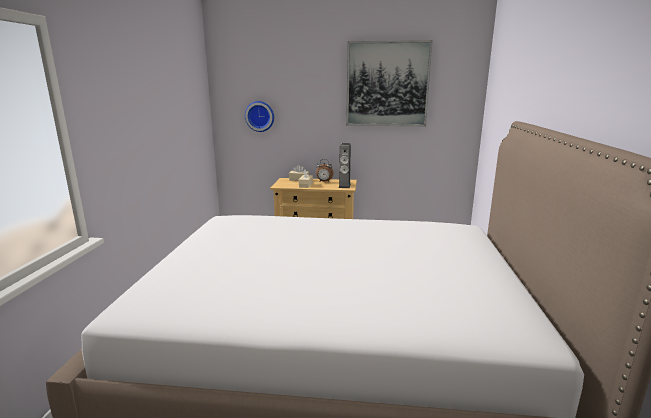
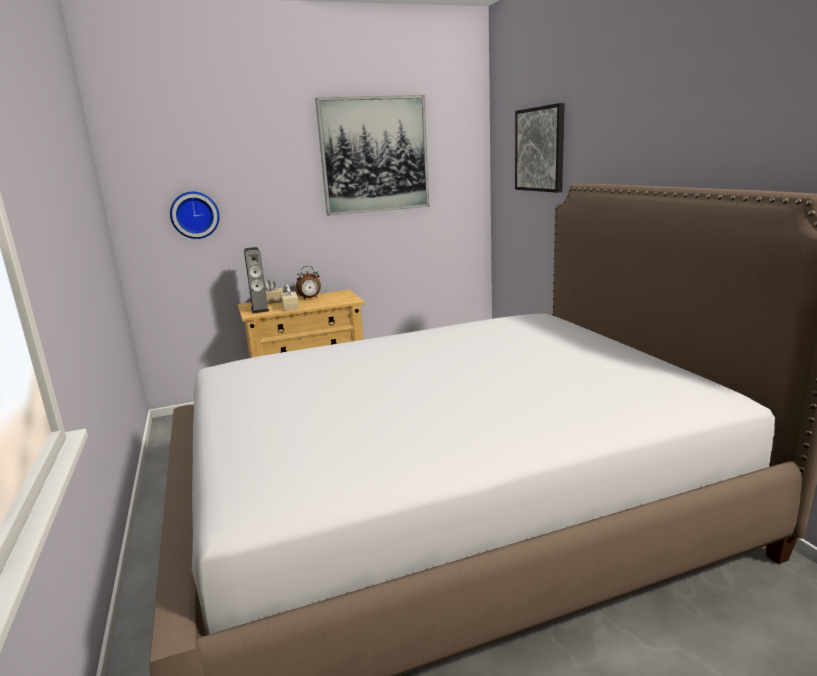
camera: 25 degrees left, 0 degrees up
speaker [339,143,351,188] -> speaker moved to [244,247,269,314]
none -> picture [515,103,565,193]

